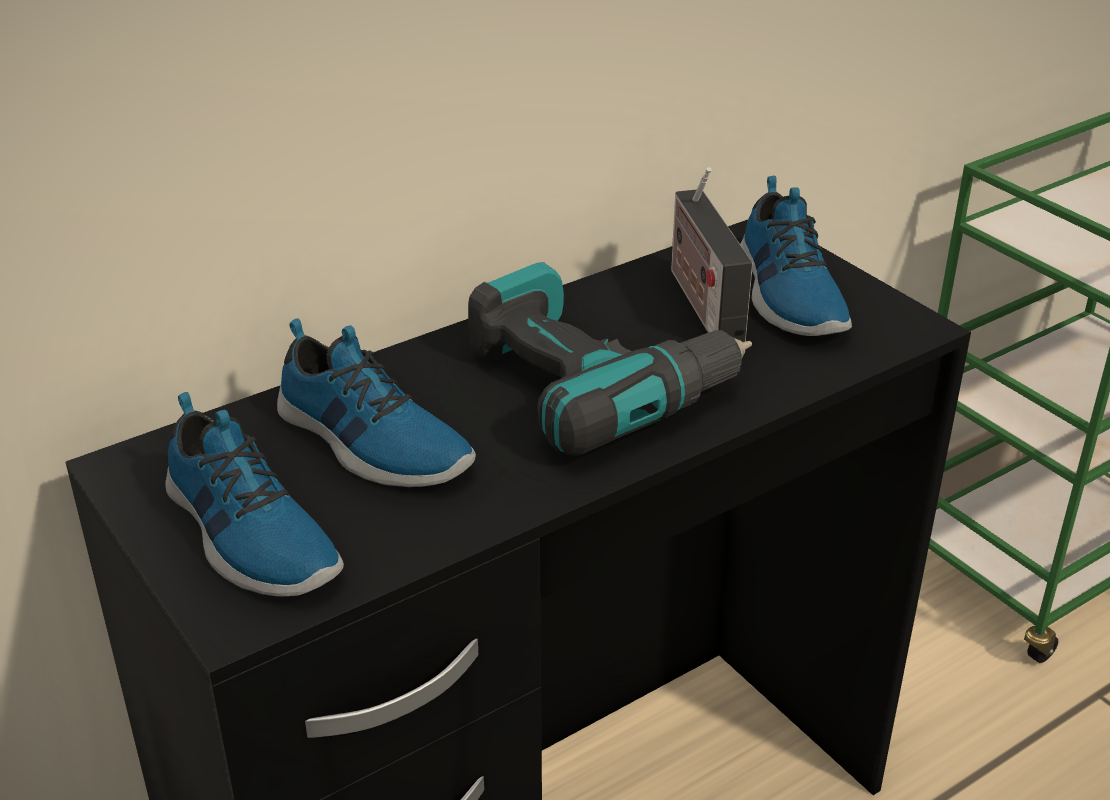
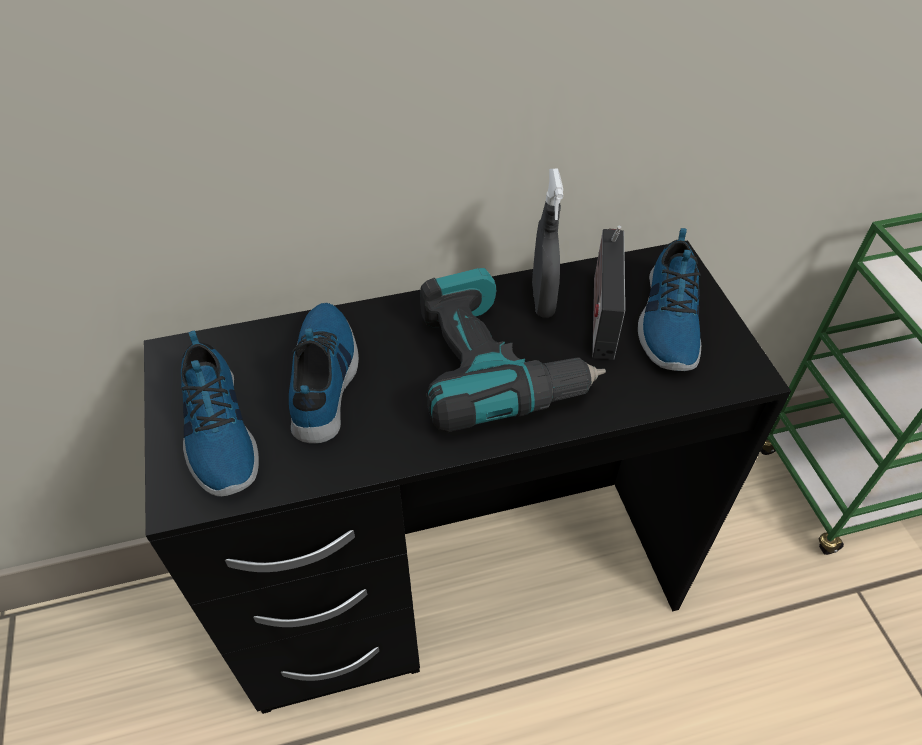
camera: 20 degrees right, 15 degrees up
shoe [277,318,476,487] -> shoe turned 150 degrees counterclockwise [289,303,359,444]
none -> grey spray bottle [532,168,563,318]

